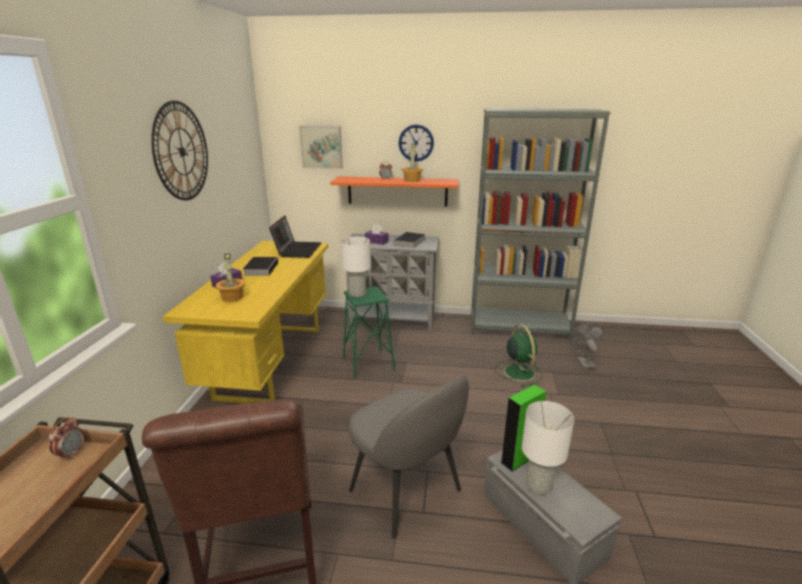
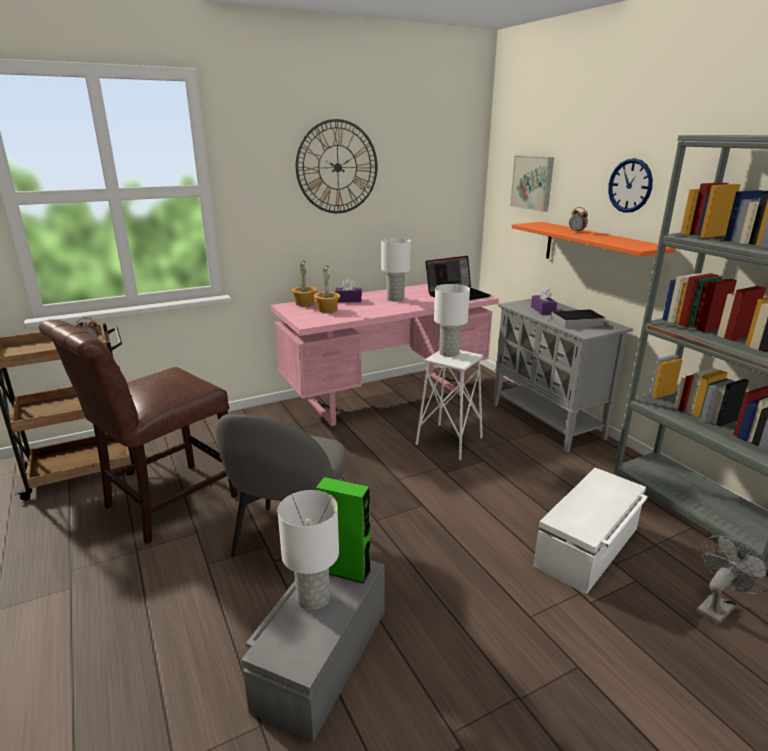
camera: 55 degrees right, 0 degrees up
yellow desk [163,241,328,403] -> pink desk [270,284,499,426]
book [243,257,278,276] -> white table lamp [381,238,411,301]
green stool [343,286,395,379] -> white stool [415,350,483,460]
potted plant [402,144,423,182] -> potted plant moved to [291,260,317,306]
green fan [495,324,543,387] -> white storage box [533,467,648,595]

